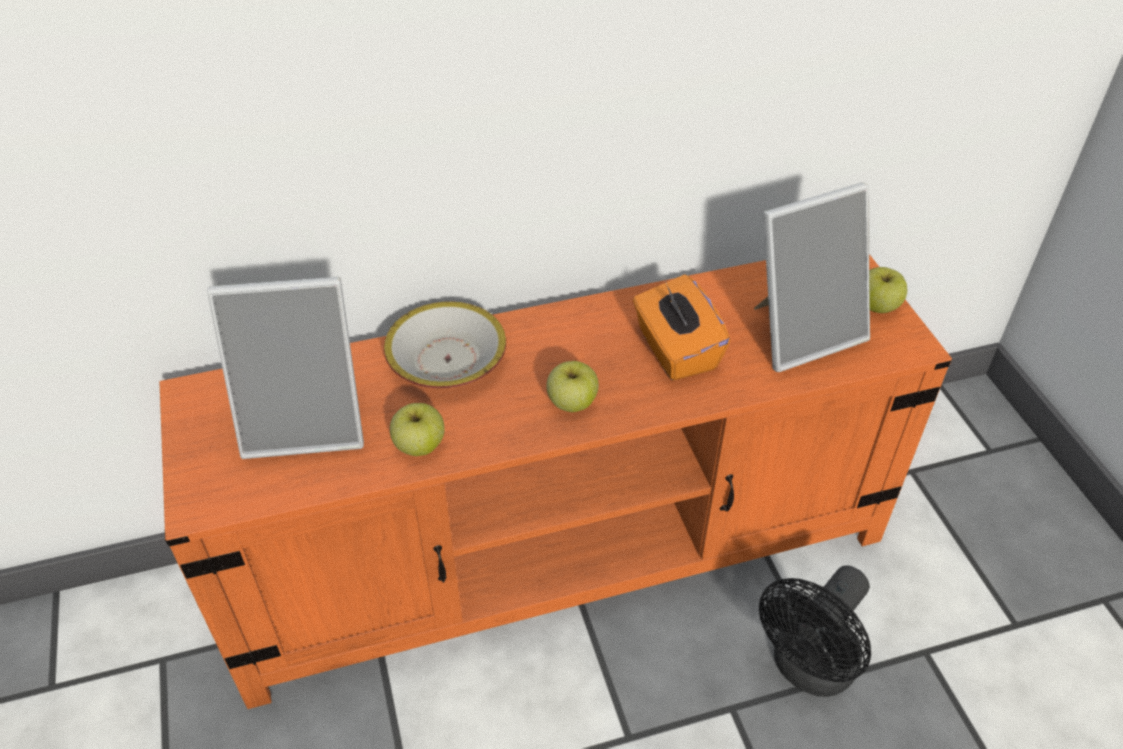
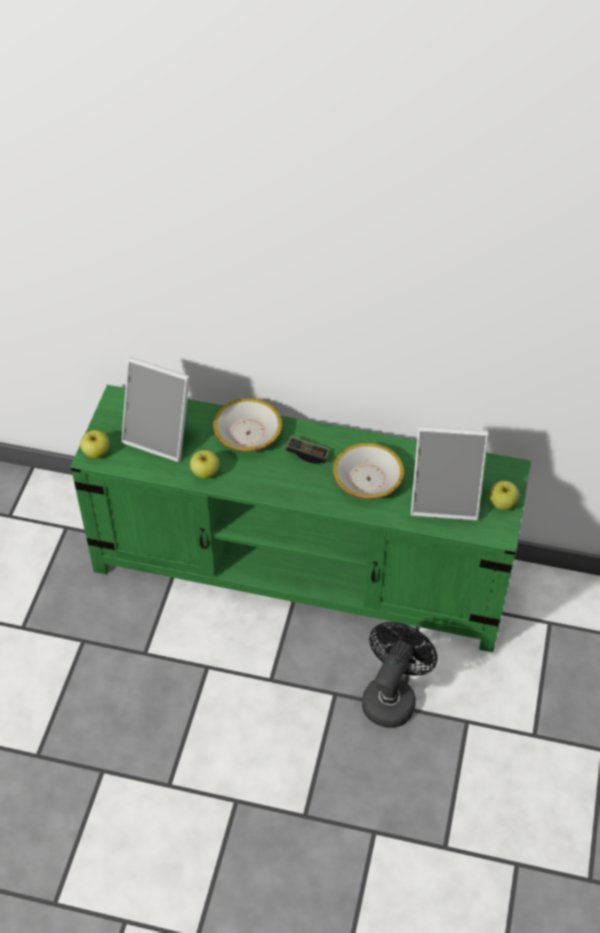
camera: 30 degrees right, 5 degrees up
orange tv stand [160,254,952,709] -> green tv stand [70,385,531,652]
apple [546,361,599,412] -> apple moved to [80,430,109,459]
orange tissue box [633,274,730,381] -> bowl [333,443,404,499]
black fan [759,565,871,697] -> black fan turned 135 degrees clockwise [362,622,437,728]
none -> game controller [285,436,330,464]

